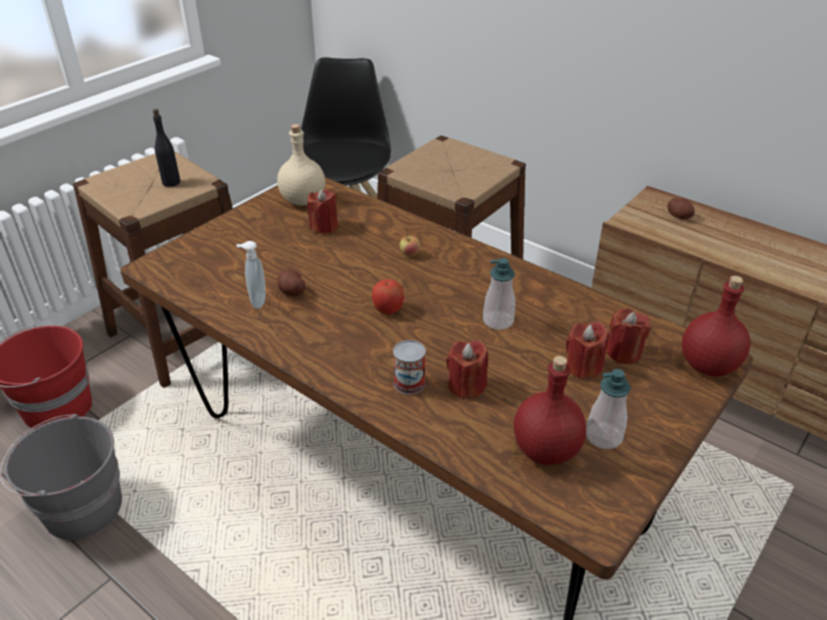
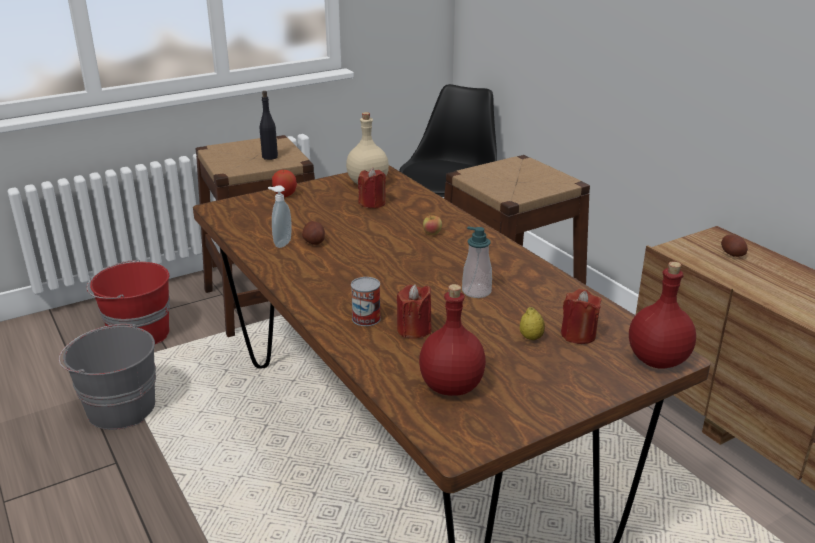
camera: 20 degrees right, 10 degrees down
apple [372,279,404,314] -> apple moved to [272,170,297,197]
red candle [566,321,609,380] -> lemon [520,307,545,340]
soap dispenser [586,369,631,449] -> none

